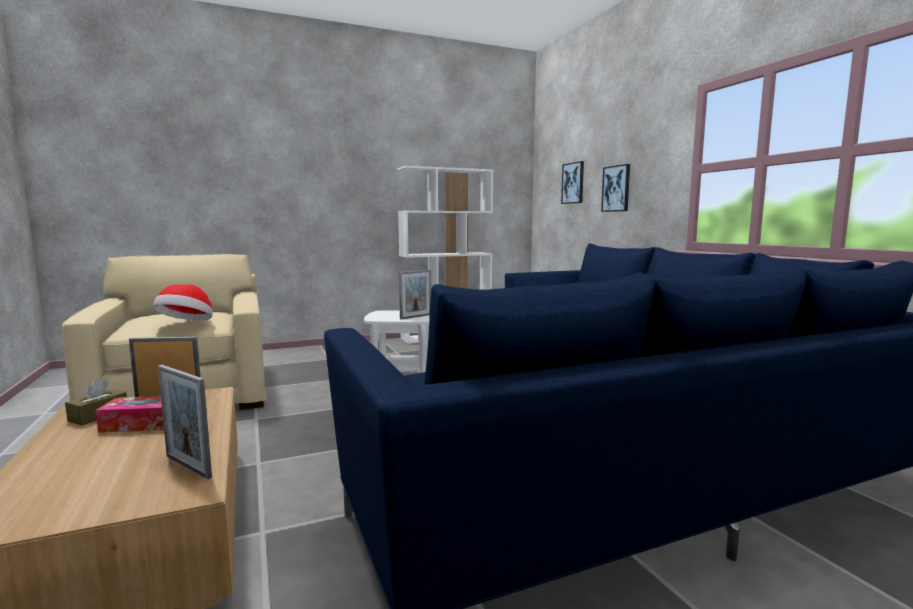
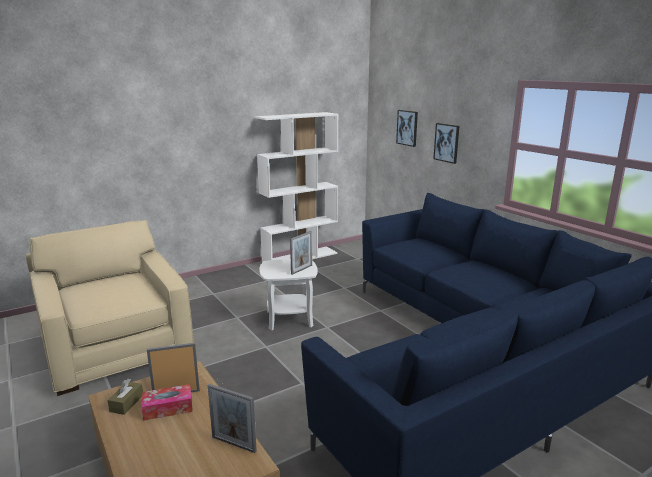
camera: 10 degrees left, 10 degrees up
hat [153,284,213,320] -> none

